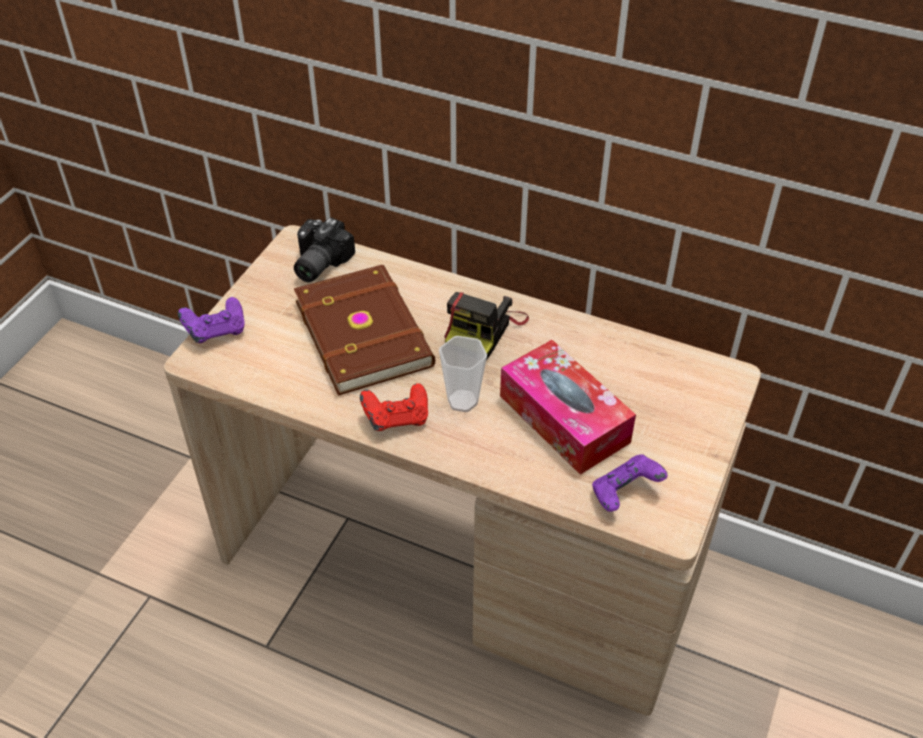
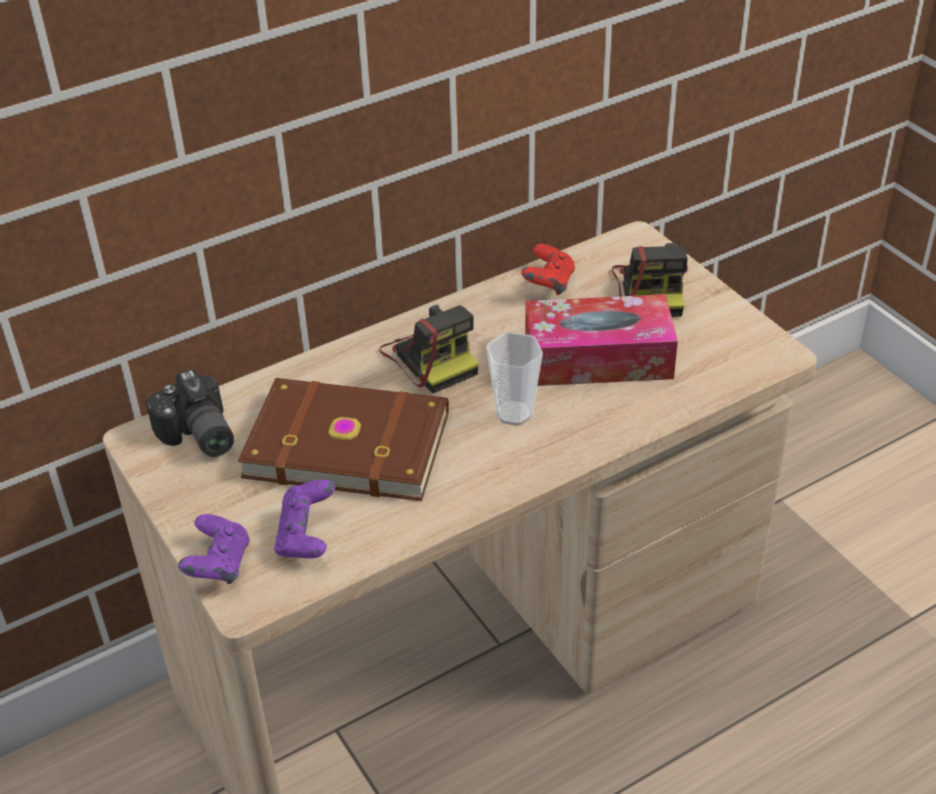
camera: 55 degrees left, 5 degrees down
red game controller [360,383,428,431] -> red game controller moved to [521,244,575,295]
purple game controller [592,454,668,512] -> purple game controller moved to [274,479,335,558]
none -> camera [612,243,688,317]

